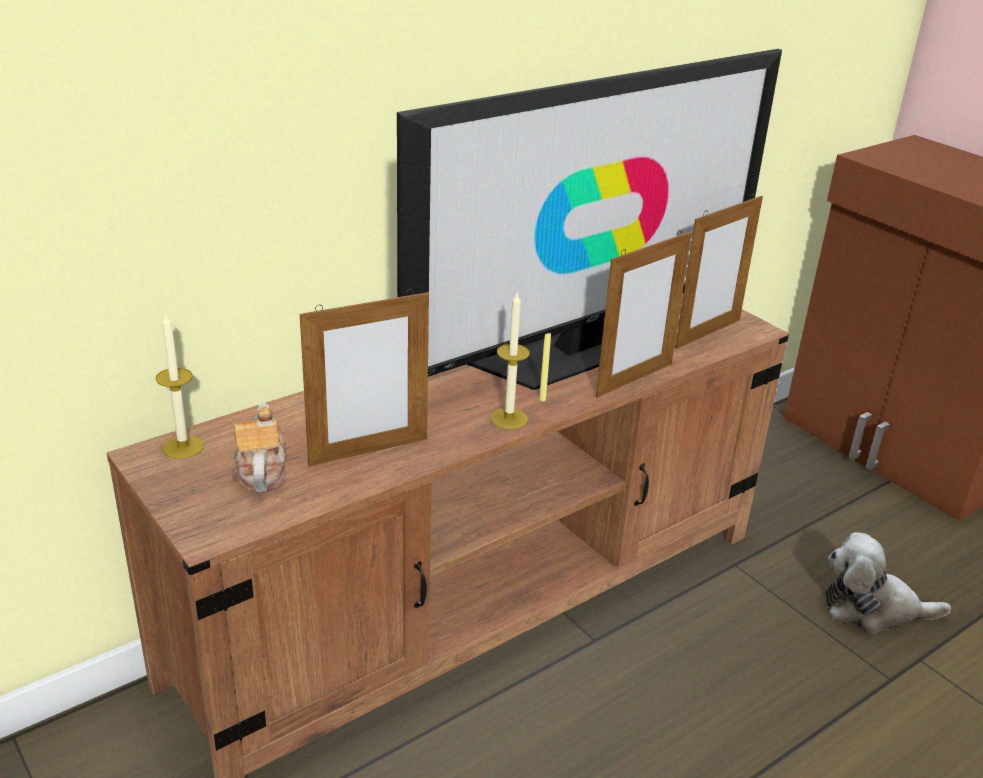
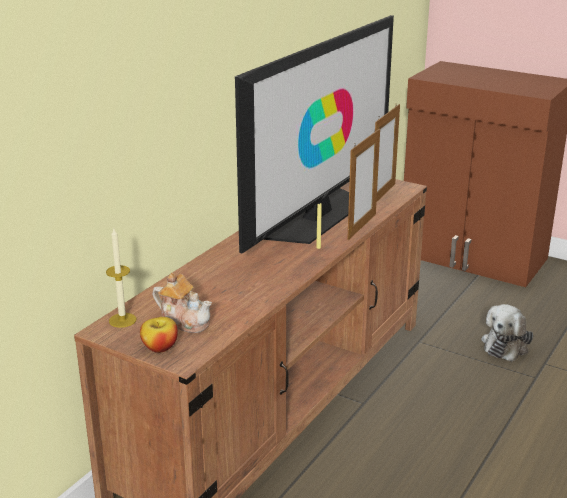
camera: 20 degrees left, 5 degrees down
teapot [232,403,287,492] -> teapot turned 150 degrees clockwise [153,273,212,333]
picture frame [300,289,429,466] -> none
candle [491,291,530,429] -> none
plush toy [826,532,951,634] -> plush toy turned 45 degrees counterclockwise [481,304,533,361]
none -> apple [140,317,178,353]

